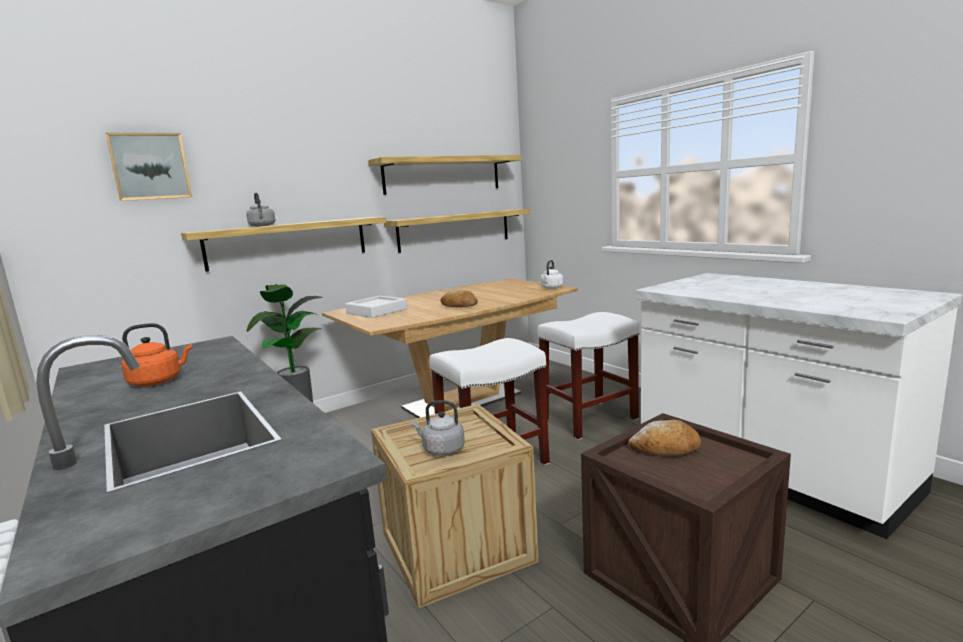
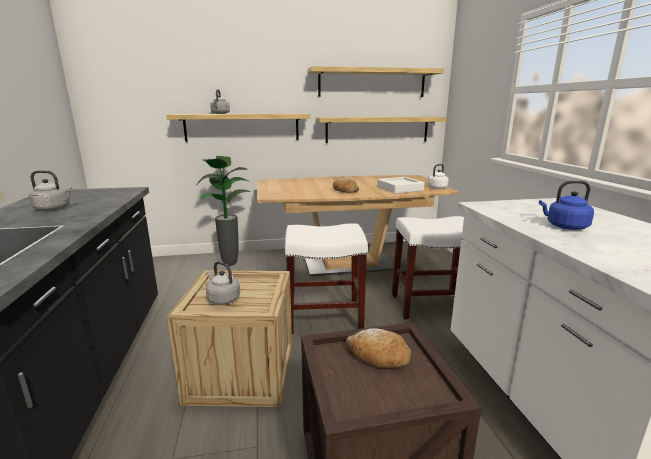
camera: 25 degrees right, 5 degrees up
picture [105,132,192,201] -> none
orange kettle [121,323,192,386] -> grey kettle [29,170,72,211]
white tray [345,296,407,318] -> white tray moved to [377,177,425,194]
none -> blue kettle [539,180,594,230]

